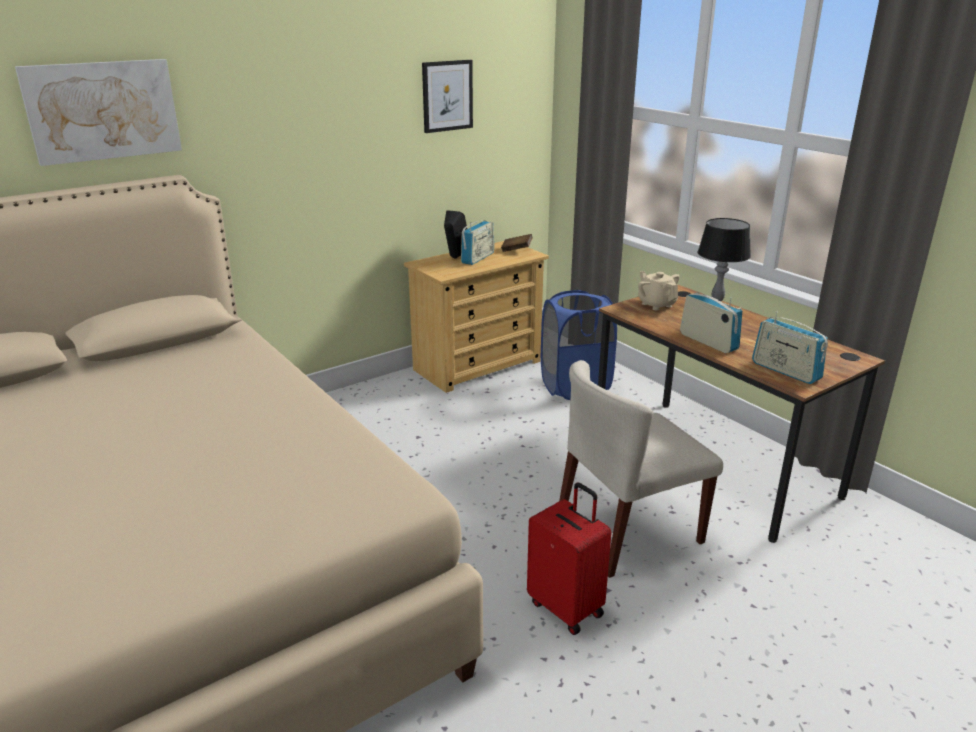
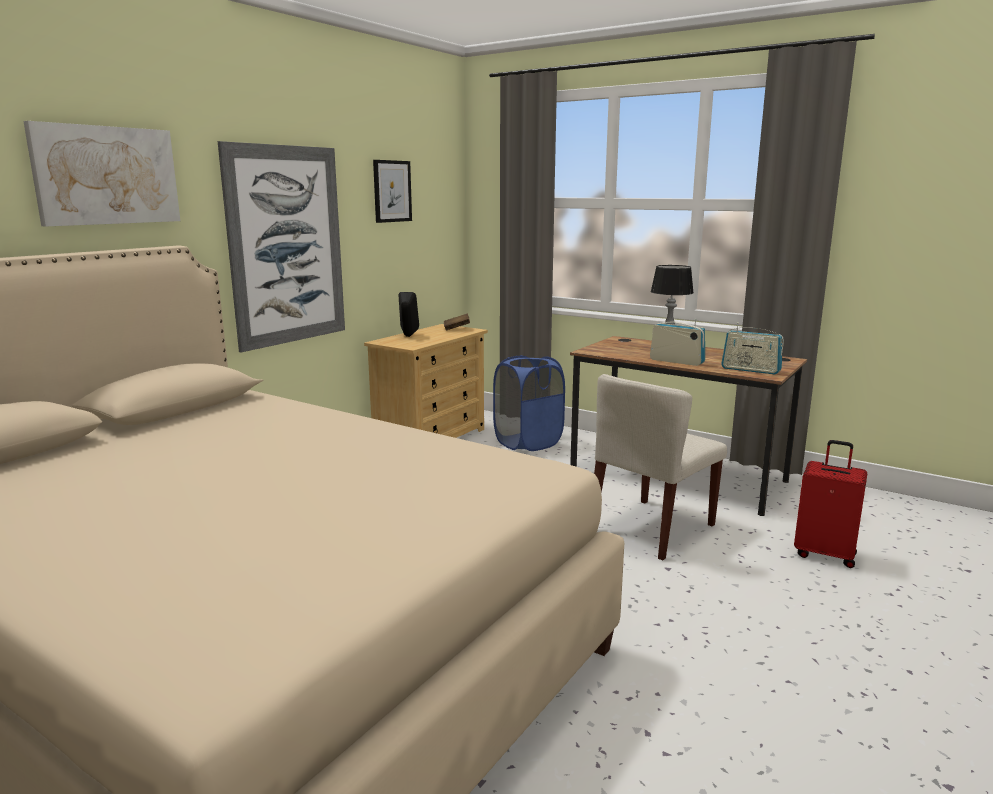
camera: 20 degrees left, 10 degrees down
radio [461,220,494,265] -> none
red suitcase [527,482,612,635] -> red suitcase moved to [794,440,867,568]
beige teapot [638,271,680,310] -> none
none -> picture [218,141,345,352]

